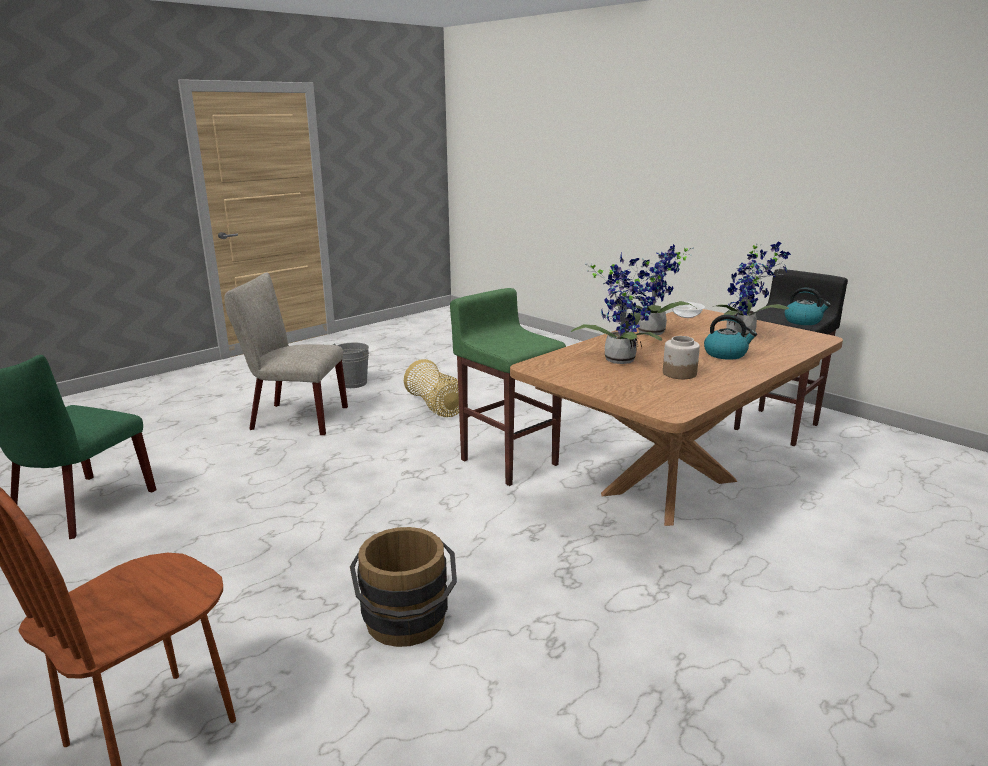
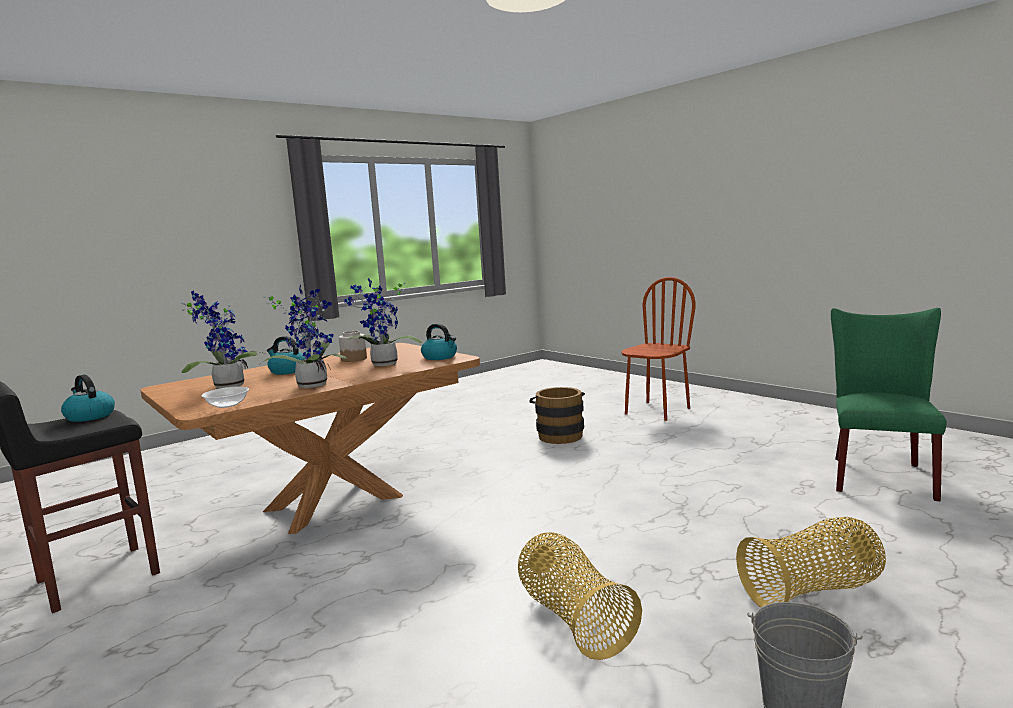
camera: 175 degrees left, 10 degrees down
beige chair [224,273,348,435] -> basket [736,517,886,607]
green stool [450,288,566,486] -> none
none -> kettle [421,323,457,360]

